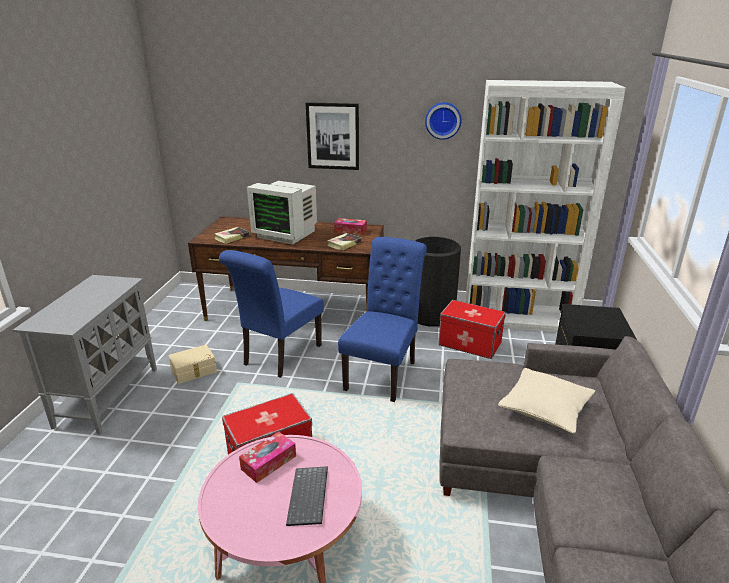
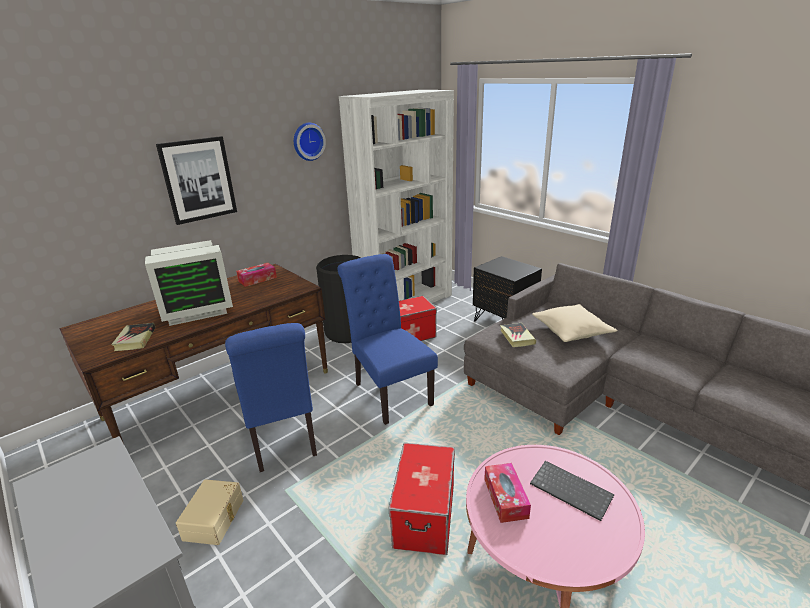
camera: 50 degrees left, 0 degrees up
book [327,233,362,251] -> book moved to [500,323,536,347]

